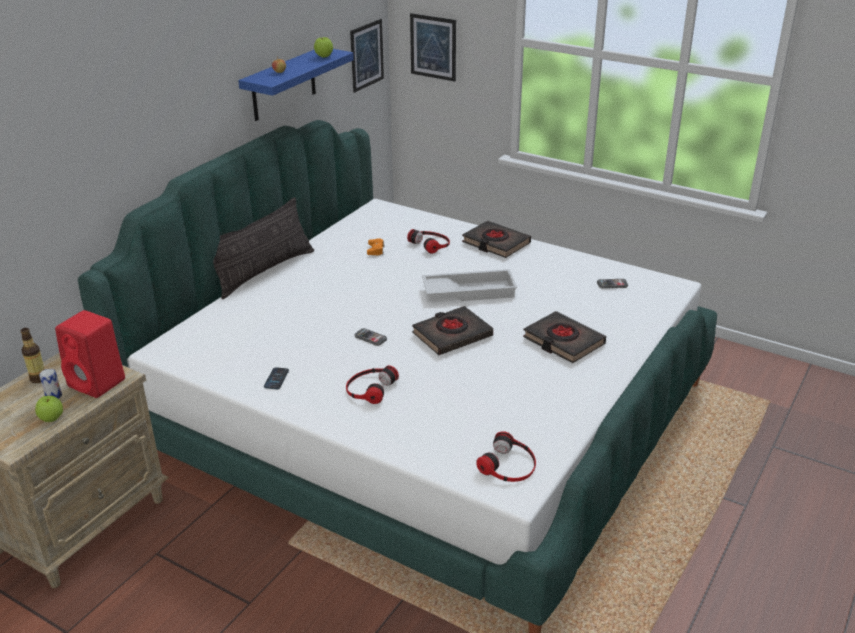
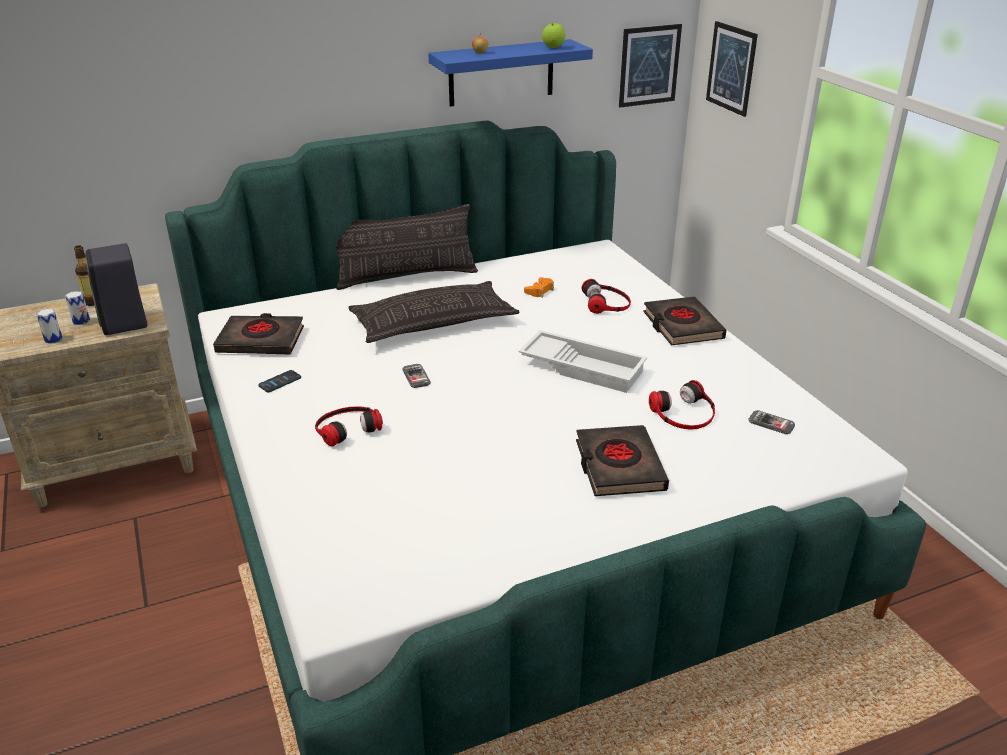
camera: 35 degrees right, 0 degrees up
apple [35,396,63,422] -> can [36,308,62,343]
red speaker [55,310,125,398] -> black speaker [86,243,147,335]
black book [412,306,493,355] -> black book moved to [213,313,304,354]
headphones [476,431,536,482] -> headphones moved to [649,380,715,430]
none -> pillow [348,281,520,343]

